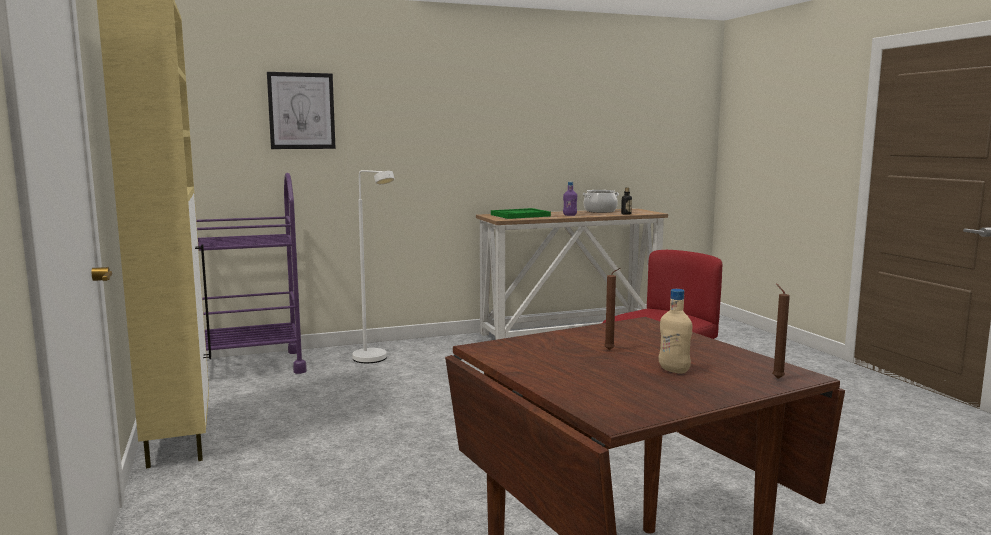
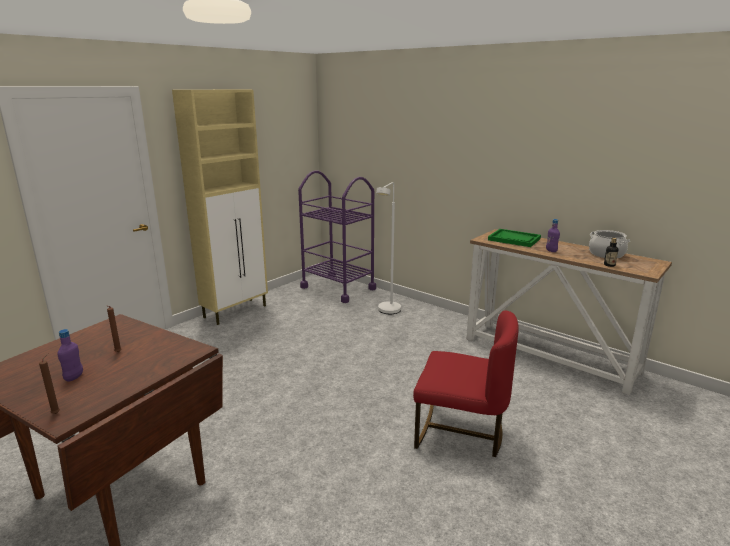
camera: 60 degrees right, 10 degrees up
picture [267,72,335,149] -> none
beige bottle [659,289,692,374] -> purple bottle [57,329,83,382]

